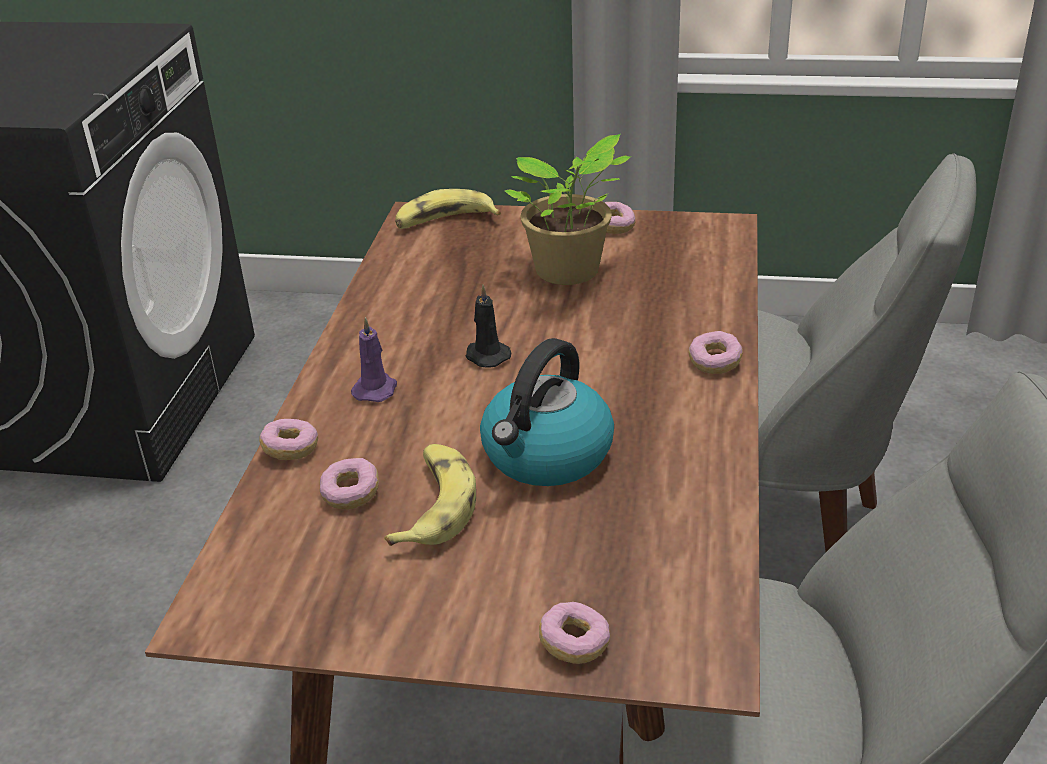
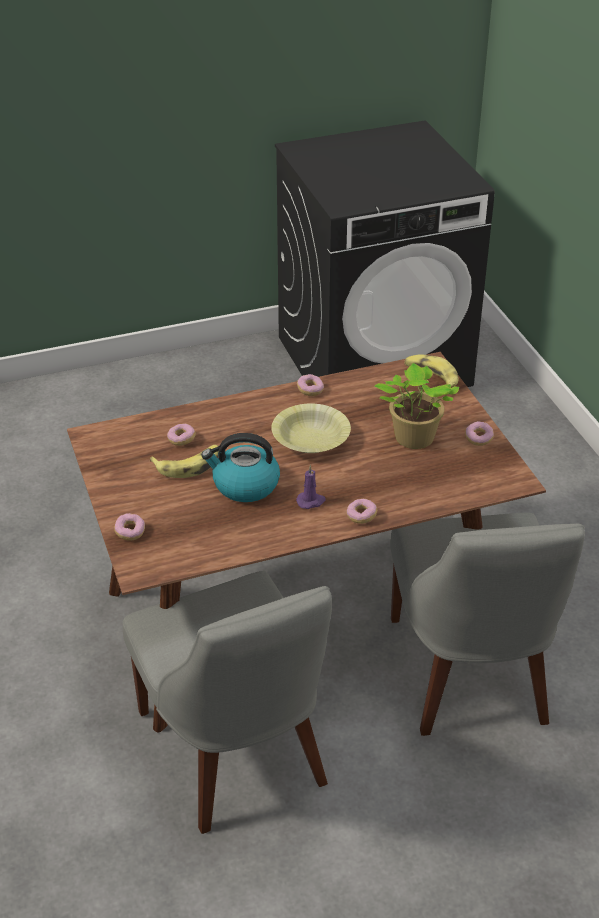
camera: 60 degrees right, 5 degrees up
donut [259,419,318,460] -> donut moved to [297,374,324,396]
purple candle [351,317,397,402] -> purple candle moved to [296,465,326,509]
black candle [465,285,511,368] -> yellow bowl [271,403,351,453]

